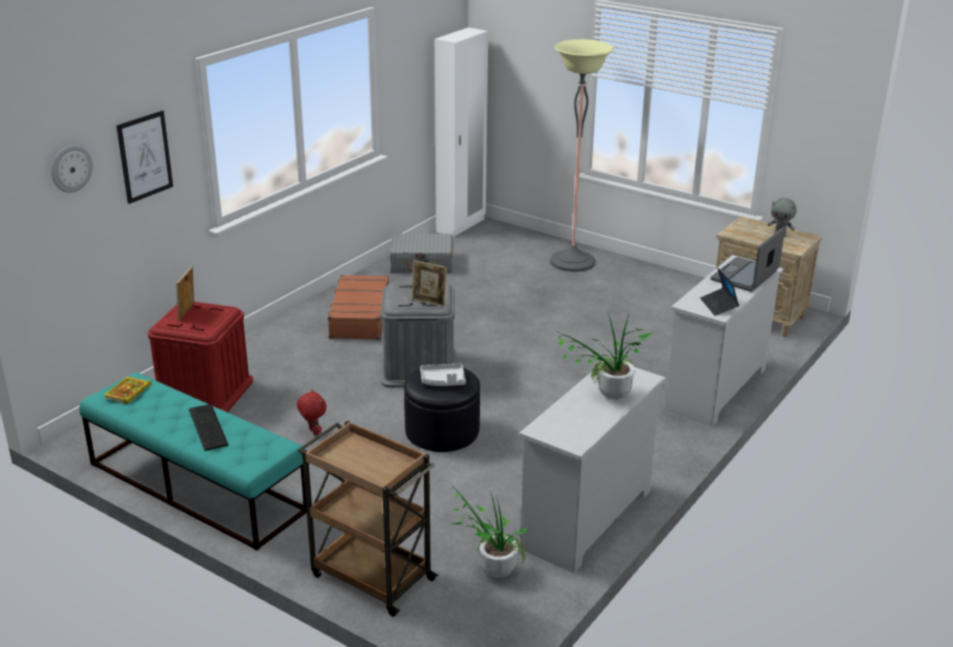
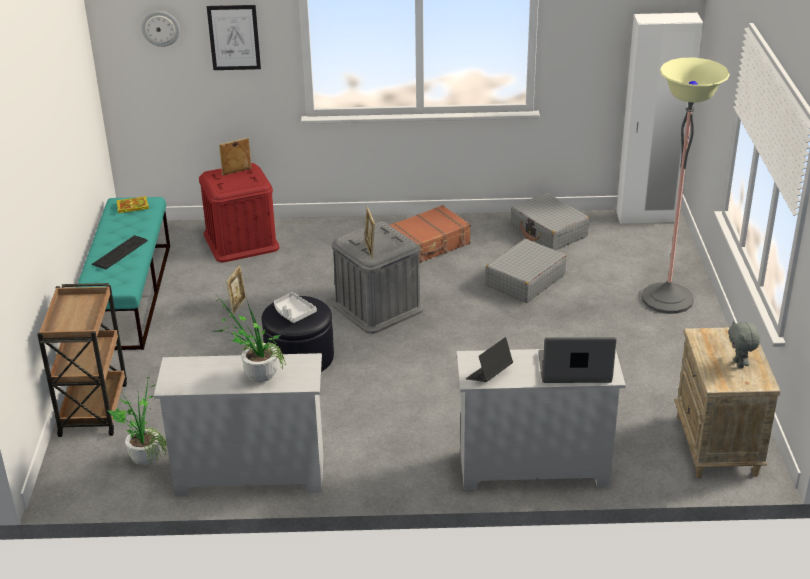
camera: 55 degrees right, 5 degrees up
red plush toy [297,389,327,436] -> picture frame [226,265,246,315]
none -> grey suitcase [485,239,567,303]

